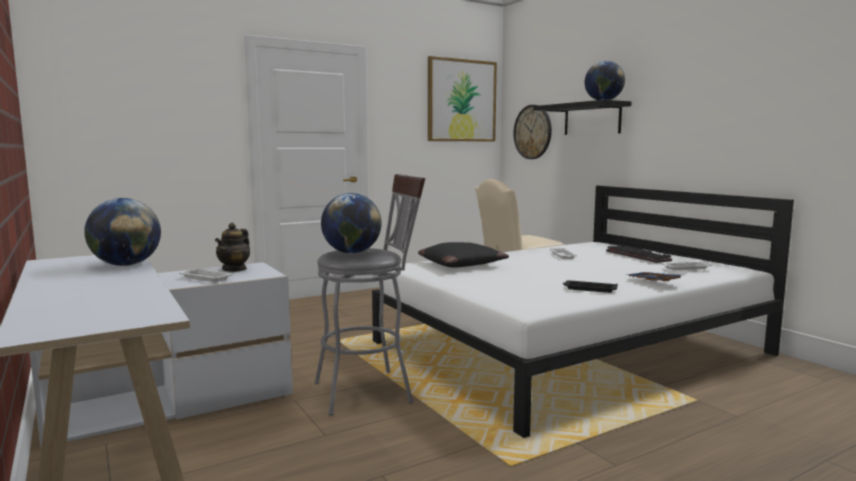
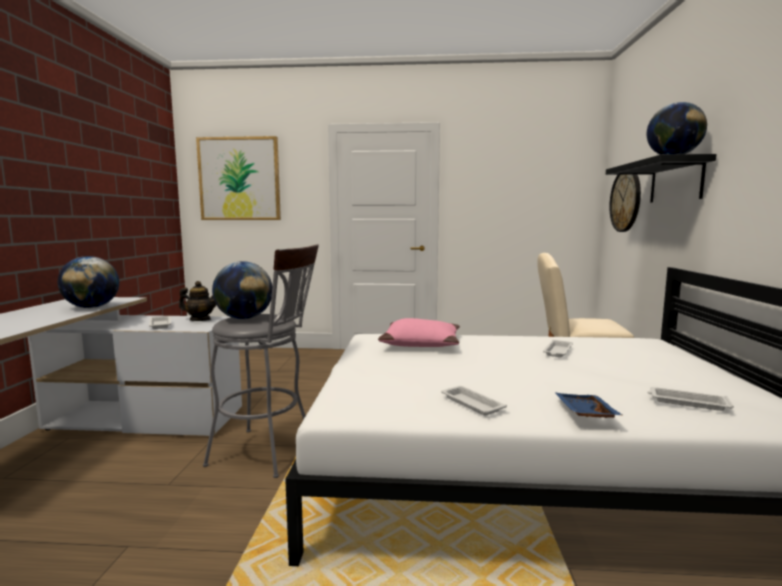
camera: 35 degrees right, 0 degrees up
teapot [215,223,250,272] -> teapot turned 135 degrees counterclockwise [179,281,216,321]
black pillow [418,242,509,268] -> pink pillow [378,318,460,347]
picture [428,56,497,142] -> picture moved to [196,136,281,220]
black tray [563,280,618,293] -> white tray [441,386,507,416]
keyboard [606,245,672,263] -> none

